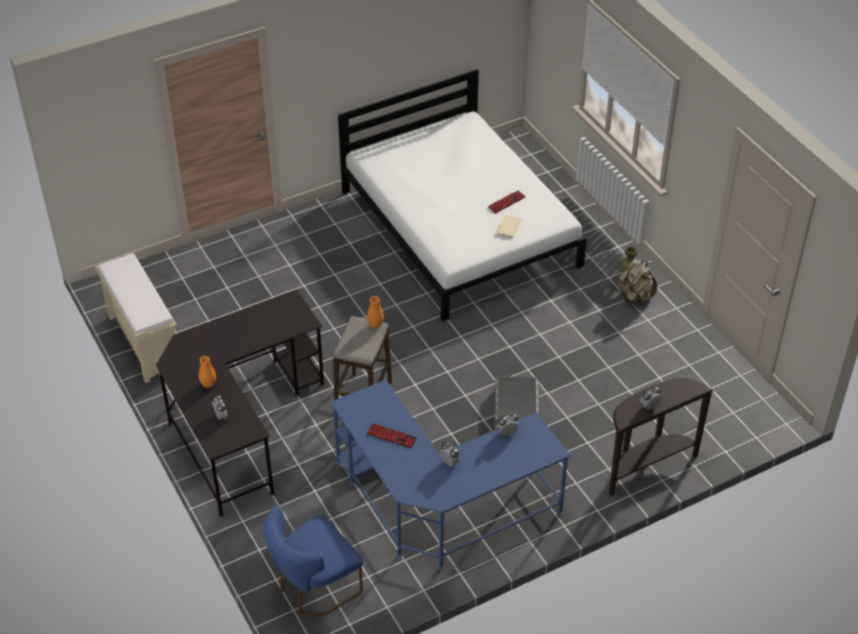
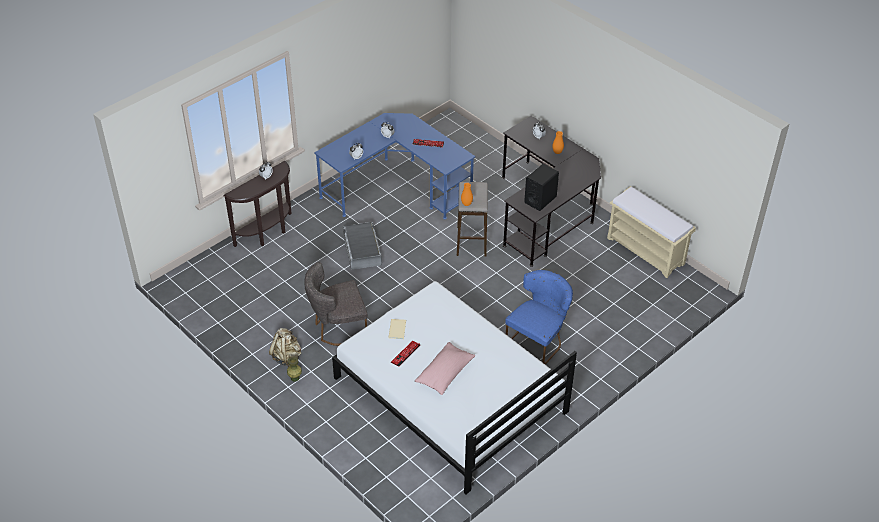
camera: 165 degrees right, 0 degrees up
blue chair [264,505,363,616] -> blue chair moved to [505,270,573,365]
none -> grey chair [304,262,368,346]
none -> pink pillow [415,342,475,395]
none -> black speaker [524,164,559,211]

